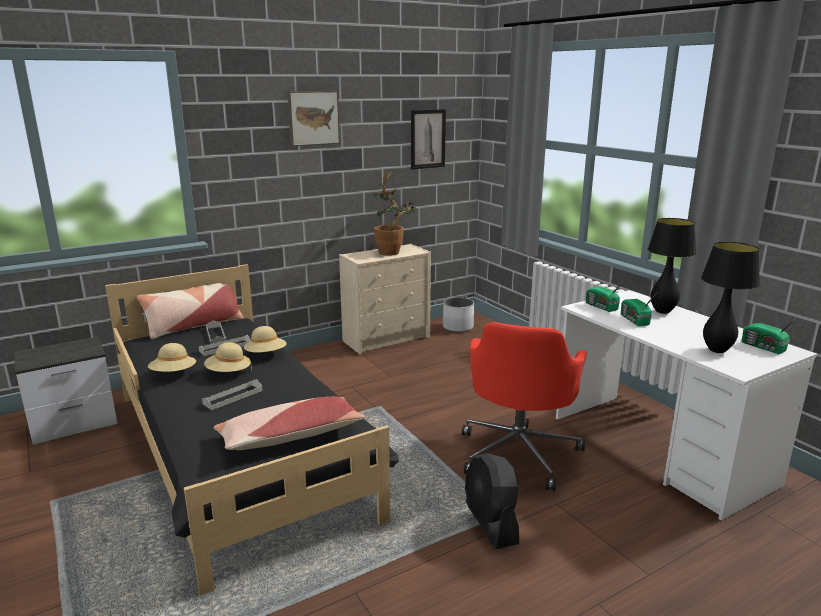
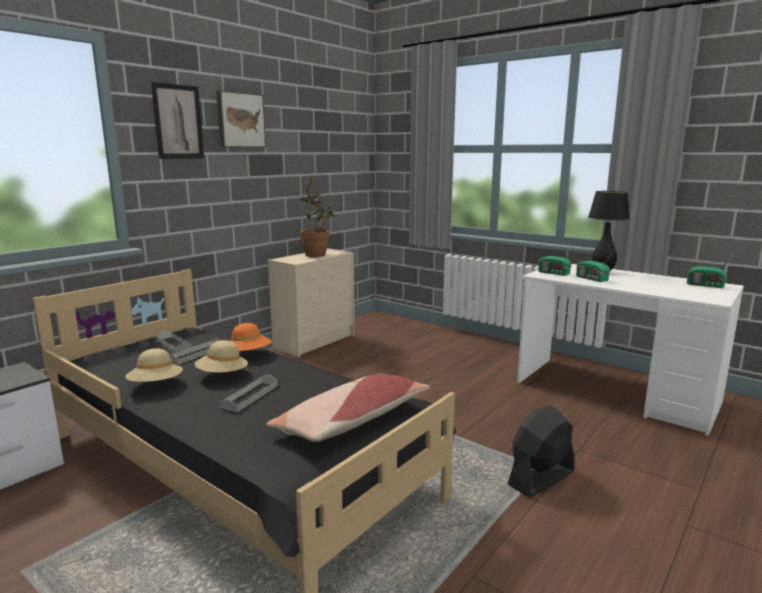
camera: 20 degrees left, 5 degrees down
pillow [137,283,244,339] -> none
beige hat [244,326,287,353] -> orange hat [231,323,272,351]
picture [411,109,446,169] -> picture moved to [151,82,204,159]
white planter [443,297,474,332] -> none
red office chair [462,322,587,491] -> none
black fan [465,453,519,549] -> black fan turned 90 degrees clockwise [508,406,575,497]
black table lamp [701,242,760,353] -> none

